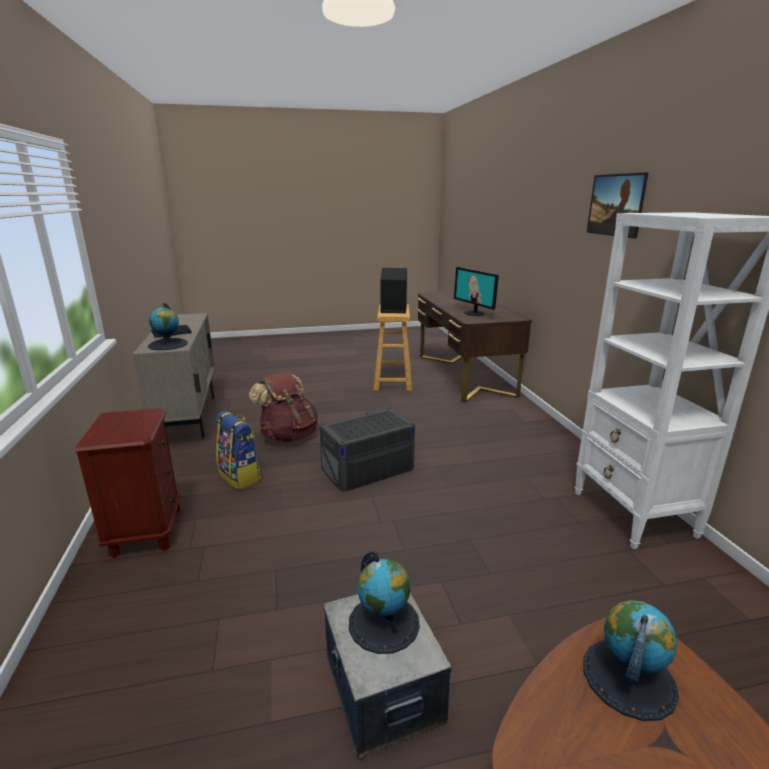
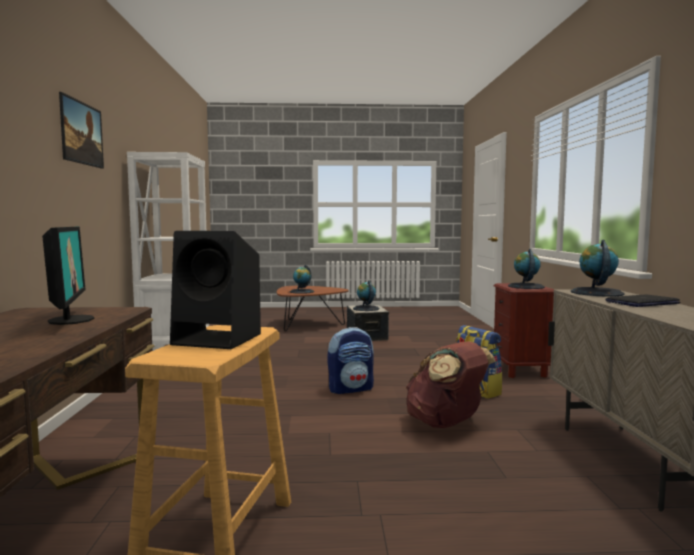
camera: 170 degrees left, 15 degrees down
grey storage box [319,408,415,491] -> backpack [328,327,374,394]
none -> globe [508,249,545,289]

